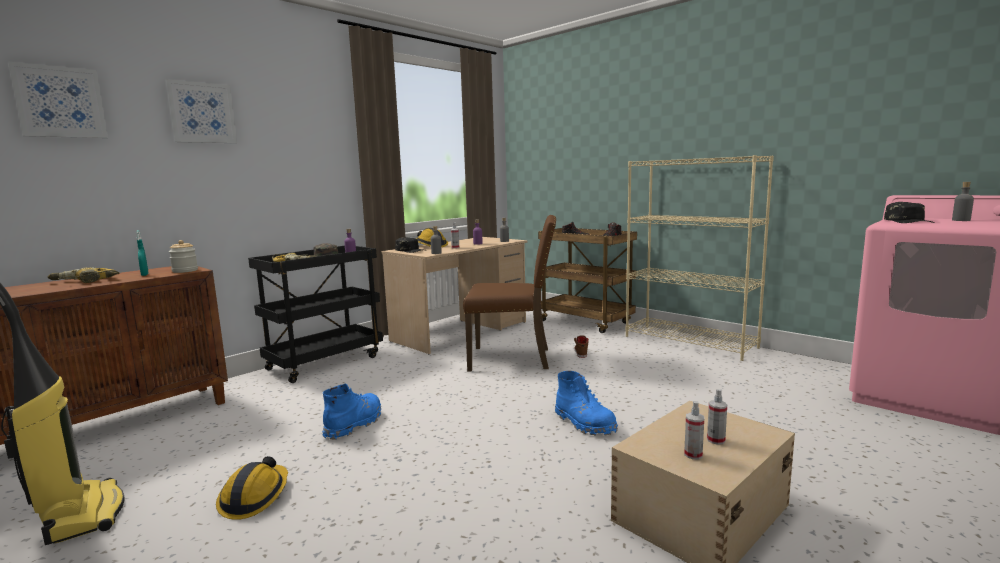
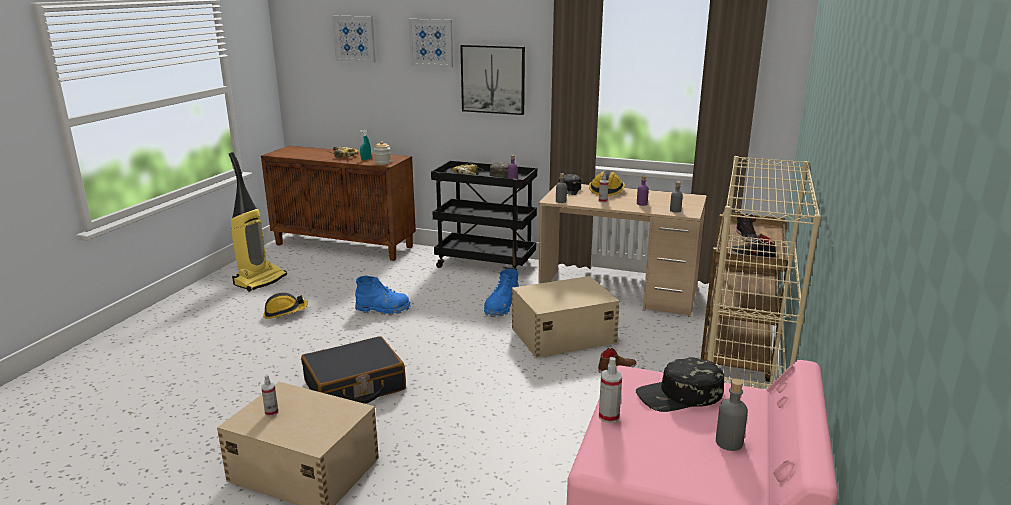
camera: 65 degrees right, 10 degrees up
brown chair [463,215,556,371] -> beige storage box [512,276,620,358]
blue boot [555,371,618,435] -> blue boot moved to [484,269,519,317]
spray bottle [707,389,727,445] -> spray bottle moved to [599,357,622,423]
none -> black suitcase [301,336,406,404]
none -> picture [460,45,525,115]

